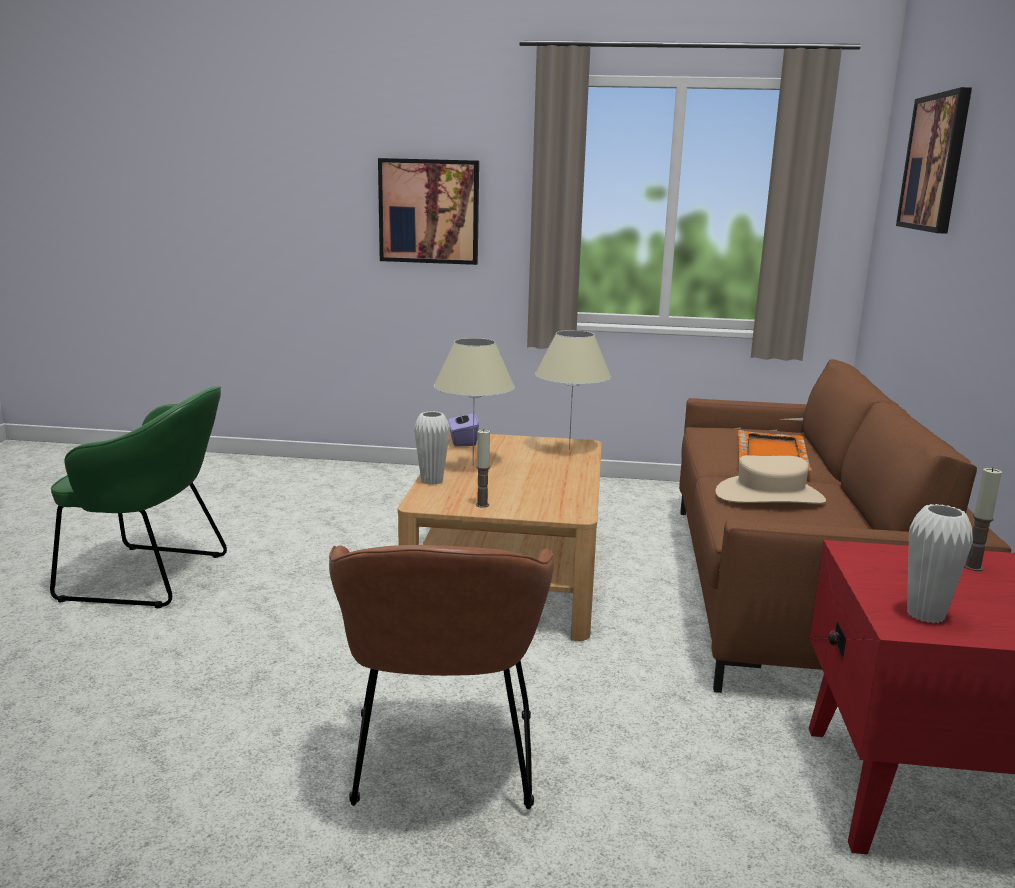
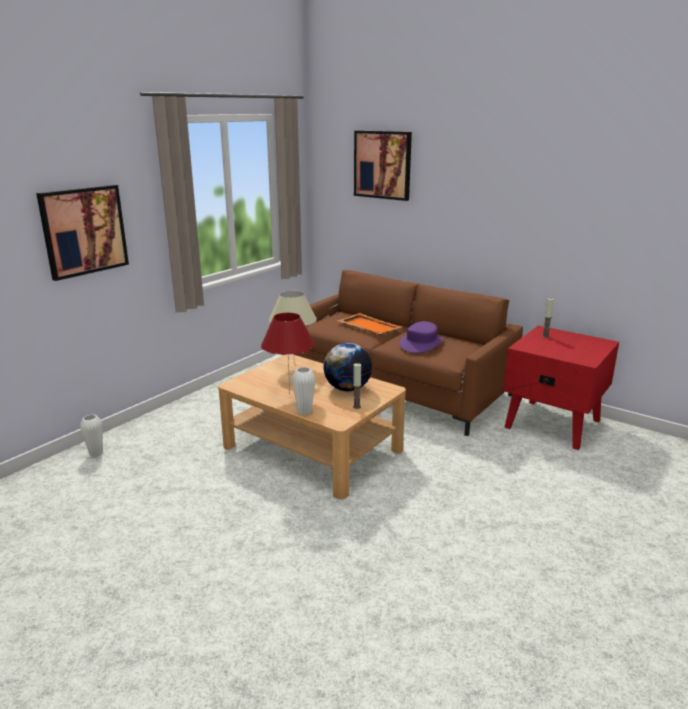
camera: 60 degrees left, 5 degrees up
green armchair [50,386,227,608] -> none
brown armchair [329,545,554,809] -> none
beige table lamp [434,338,515,465] -> red table lamp [261,313,315,394]
purple tissue box [448,406,479,446] -> none
beige hat [715,455,826,504] -> purple hat [399,321,443,353]
white vase [907,504,973,623] -> white vase moved to [80,414,103,457]
none -> globe [323,343,372,391]

